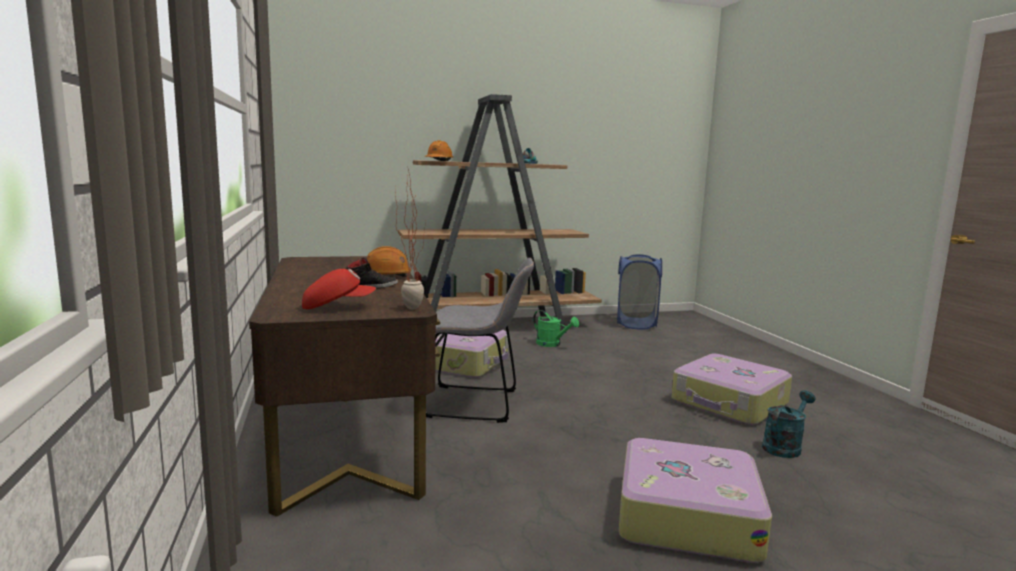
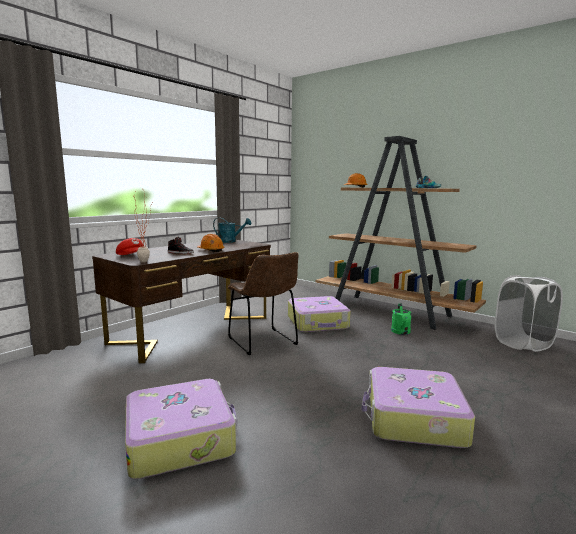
camera: 55 degrees right, 0 degrees up
grey chair [426,258,534,423] -> brown chair [228,252,299,355]
blue laundry basket [617,254,662,330] -> white laundry basket [495,275,563,352]
turquoise watering can [762,390,816,458] -> turquoise watering can moved to [213,218,251,243]

